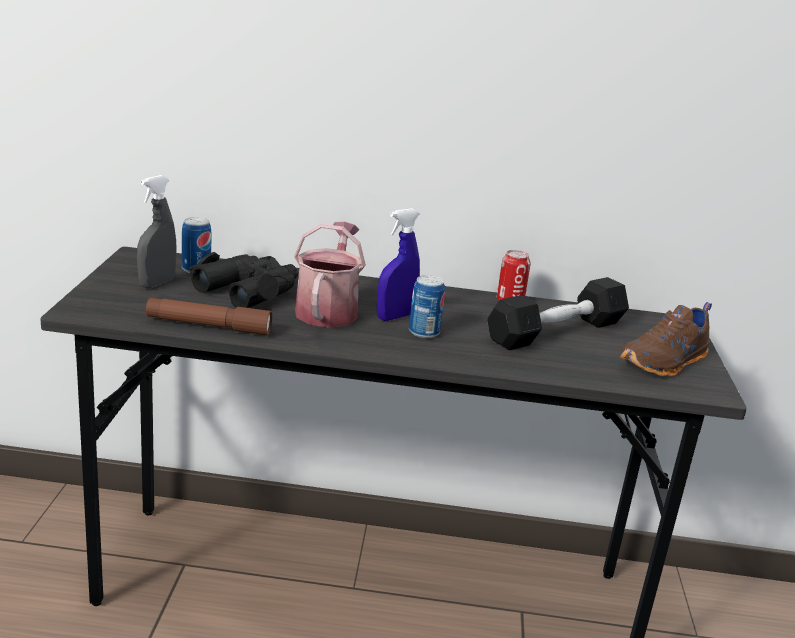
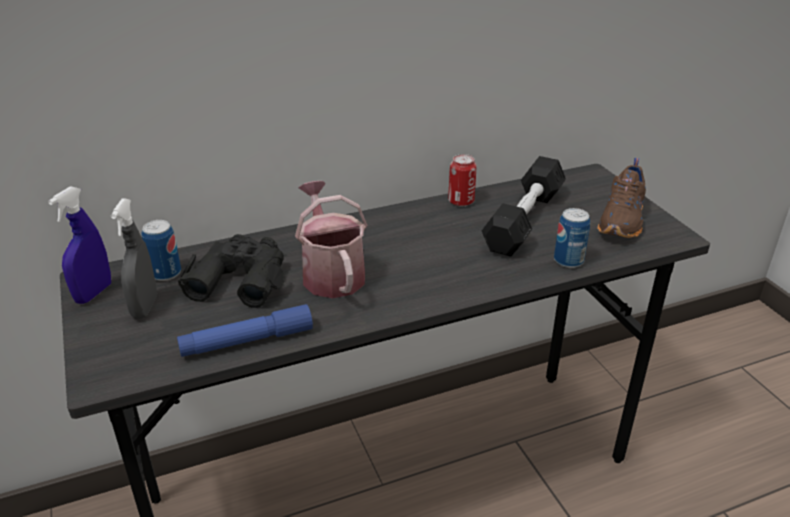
camera: 25 degrees left, 10 degrees up
brown flashlight [146,298,272,335] -> blue flashlight [177,304,313,357]
blue spray bottle [377,208,420,321] -> blue spray bottle moved to [48,186,111,304]
can [409,275,445,338] -> can moved to [554,208,590,268]

